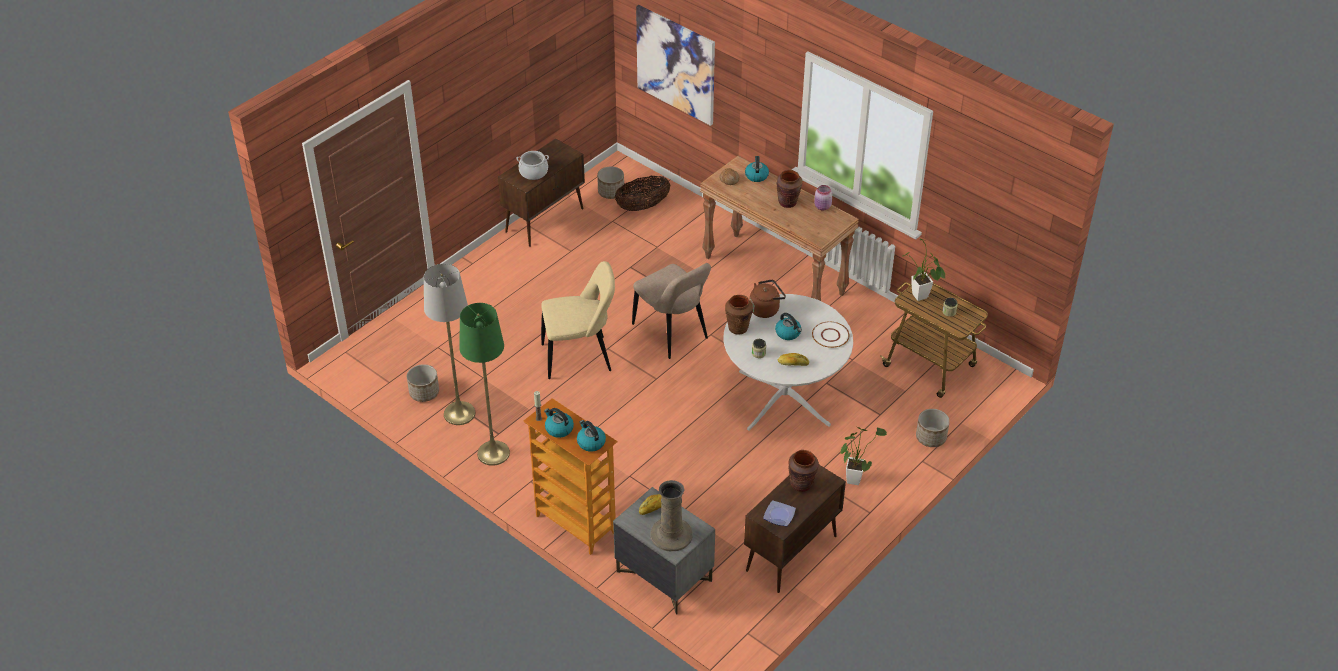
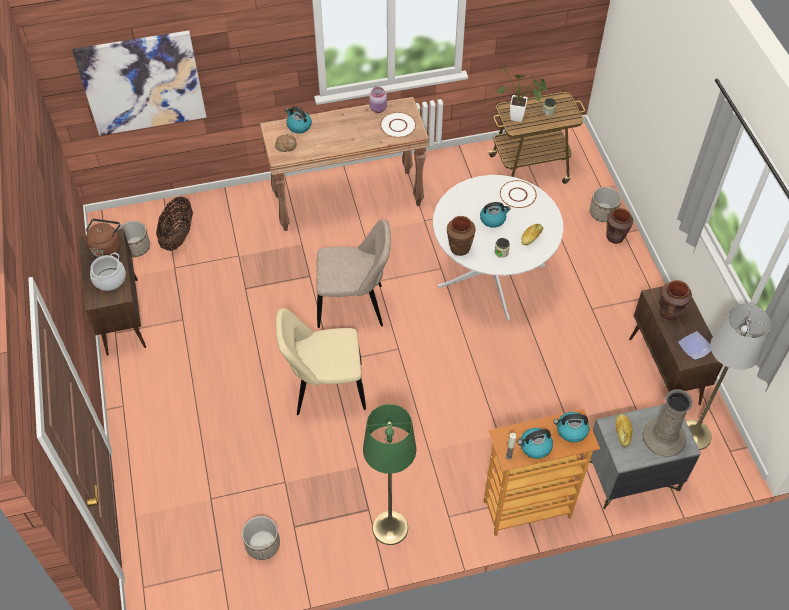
camera: 55 degrees left, 10 degrees up
grey floor lamp [424,264,475,425] -> grey floor lamp moved to [686,304,771,450]
beige chair [541,261,615,379] -> beige chair turned 120 degrees counterclockwise [276,308,366,415]
brown kettle [750,280,786,318] -> brown kettle moved to [80,219,121,258]
brown vase [776,170,802,208] -> brown vase moved to [606,208,633,244]
potted plant [840,427,887,485] -> none
none -> white plate [380,112,416,138]

